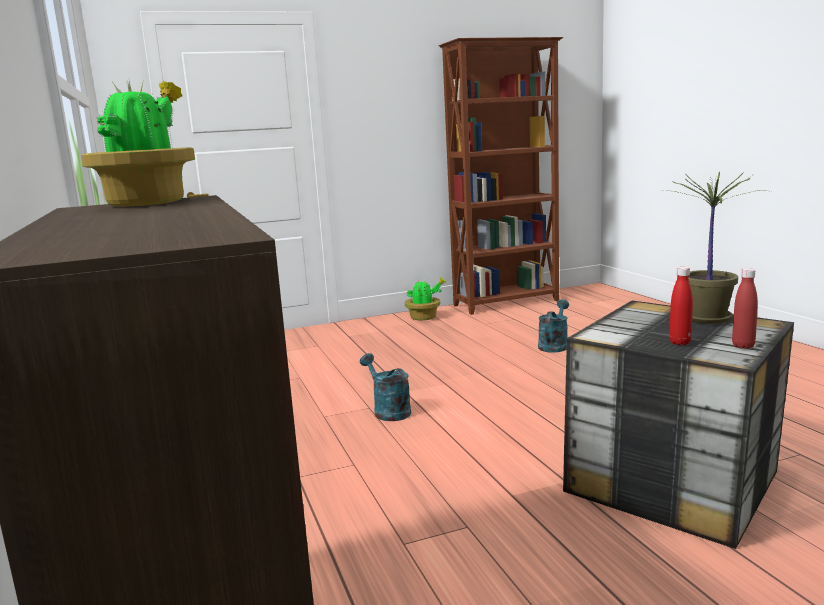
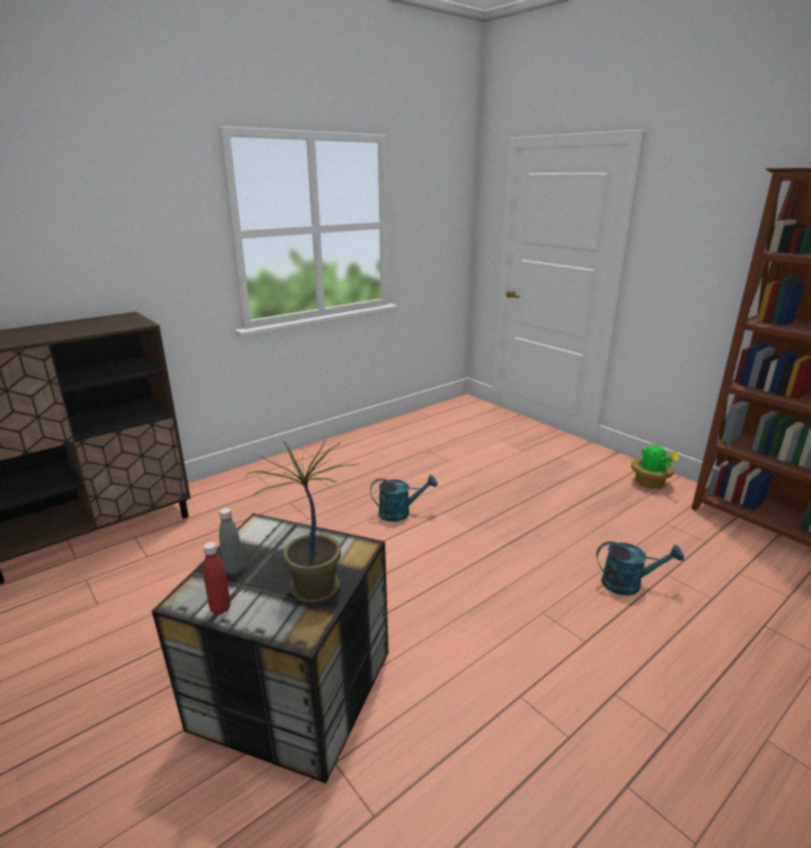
camera: 70 degrees right, 10 degrees up
potted plant [81,79,195,207] -> none
turquoise watering can [360,353,411,421] -> turquoise watering can turned 45 degrees clockwise [370,475,437,522]
red bottle [669,267,693,345] -> grey bottle [219,508,243,575]

